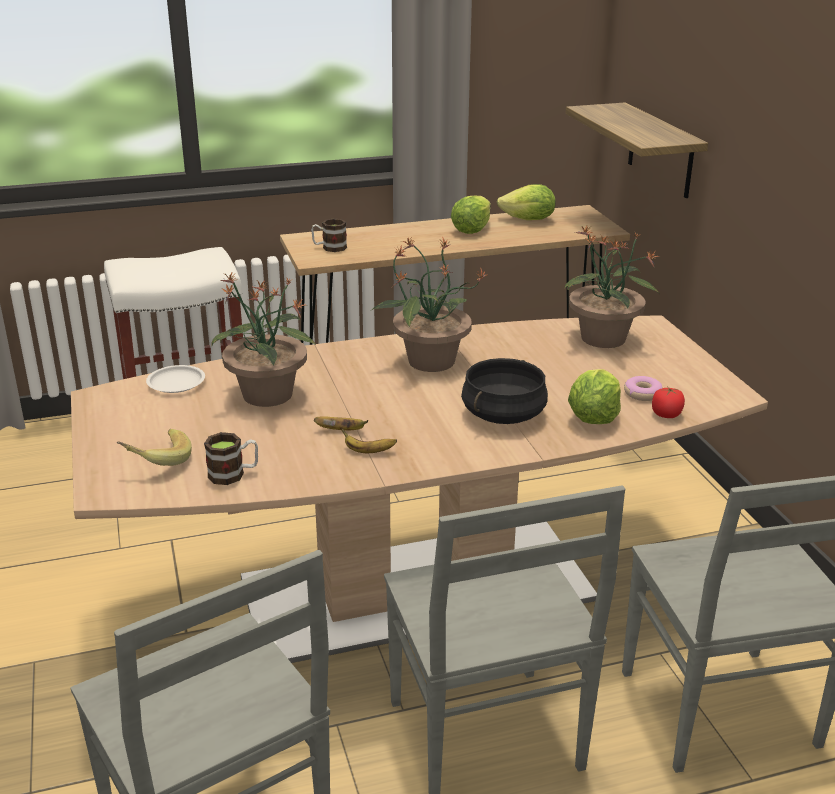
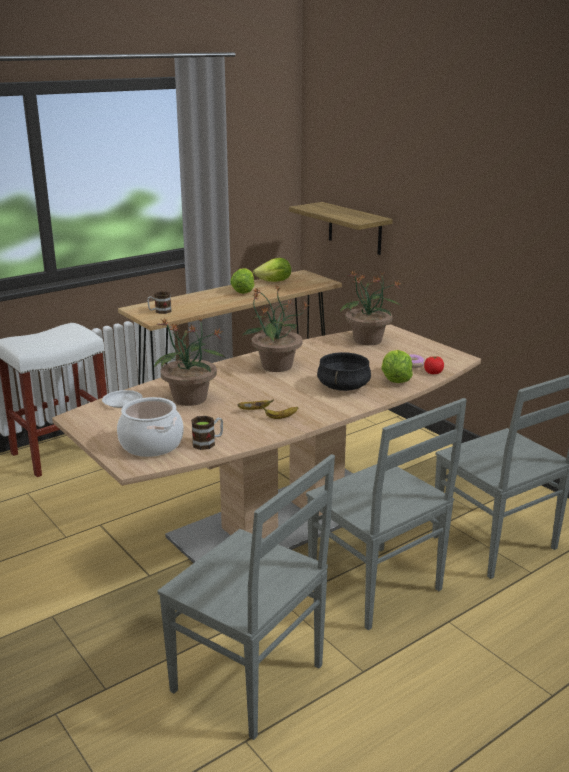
camera: 20 degrees left, 5 degrees down
banana [116,429,192,466] -> cooking pot [117,397,184,457]

